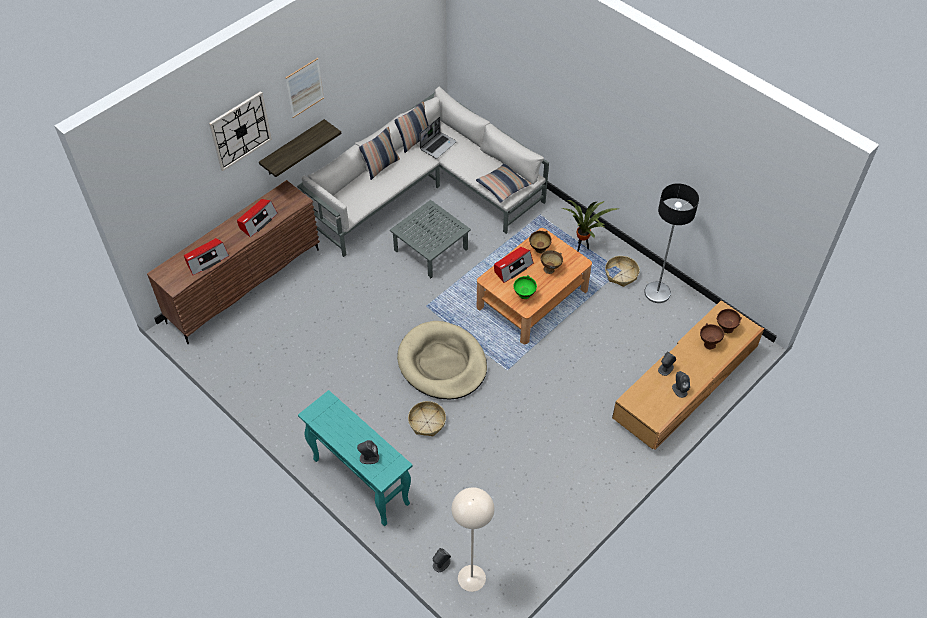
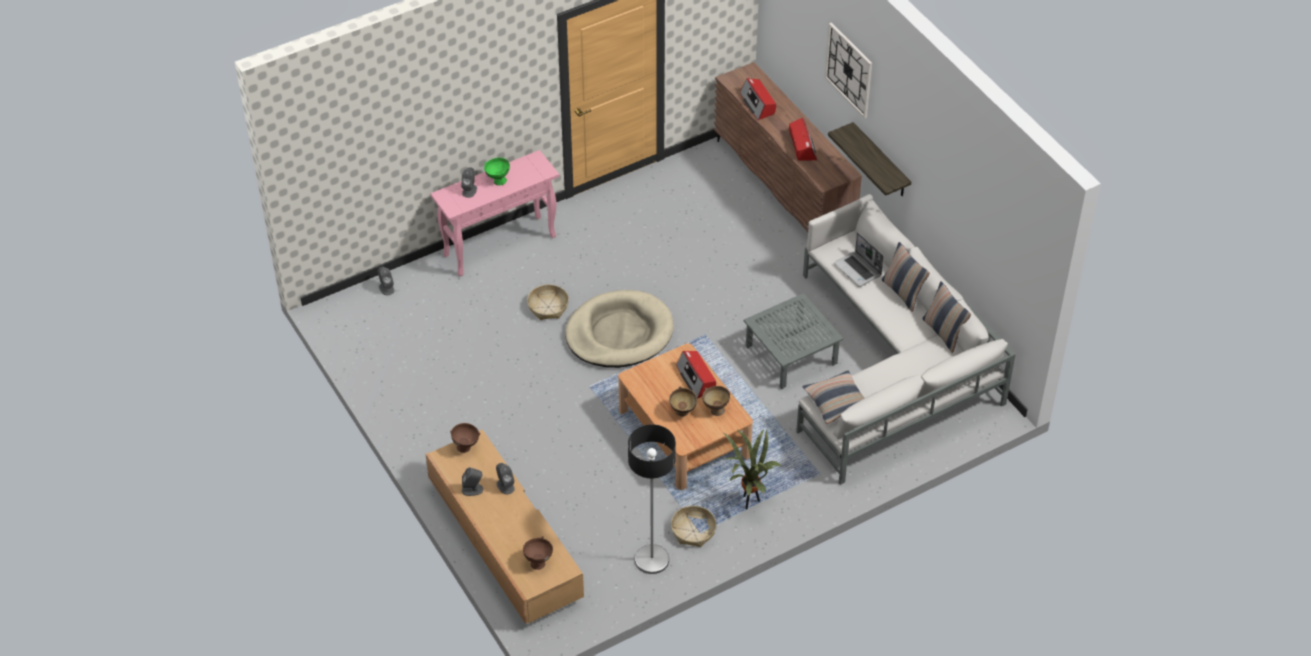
camera: 105 degrees right, 5 degrees down
radio [237,199,278,238] -> radio turned 150 degrees counterclockwise [789,118,817,161]
picture [286,58,324,118] -> none
turquoise console table [298,390,412,526] -> pink console table [430,150,559,277]
laptop [419,117,457,159] -> laptop moved to [834,232,884,287]
beige floor lamp [451,487,495,592] -> none
green bowl [514,275,537,299] -> green bowl moved to [484,158,510,185]
brown bowl [700,323,724,350] -> brown bowl moved to [450,423,481,453]

